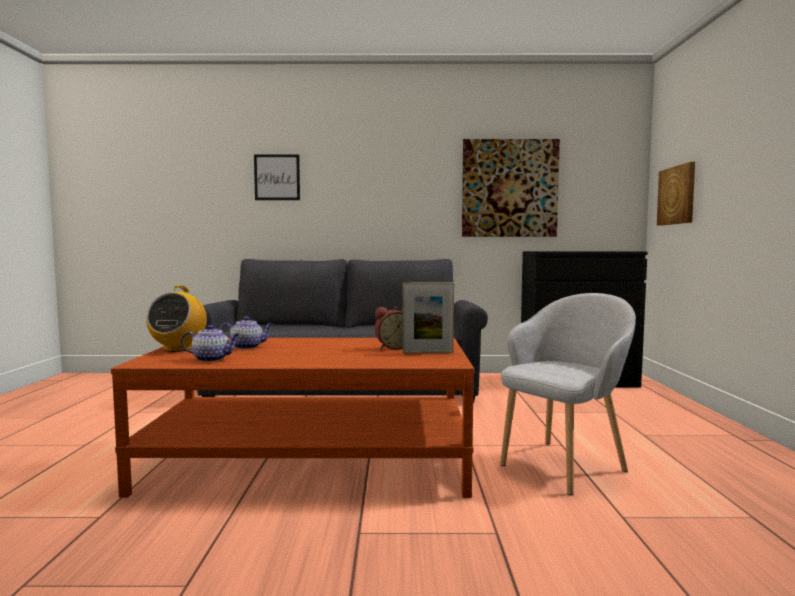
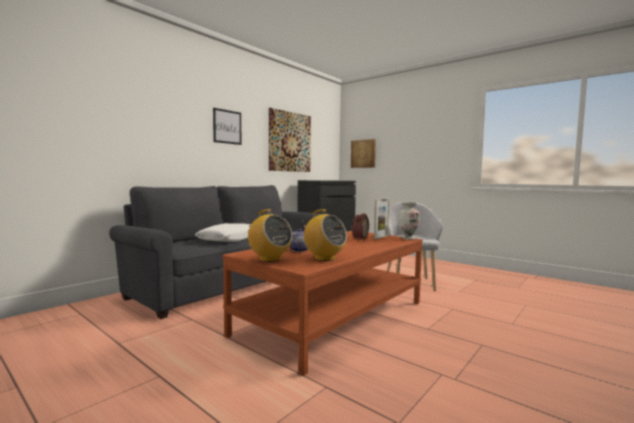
camera: 50 degrees left, 0 degrees up
teapot [181,325,240,362] -> radio [301,209,347,261]
picture [254,154,300,200] -> picture moved to [213,108,241,145]
none -> white pillow [195,223,251,242]
none -> vase [398,202,420,240]

